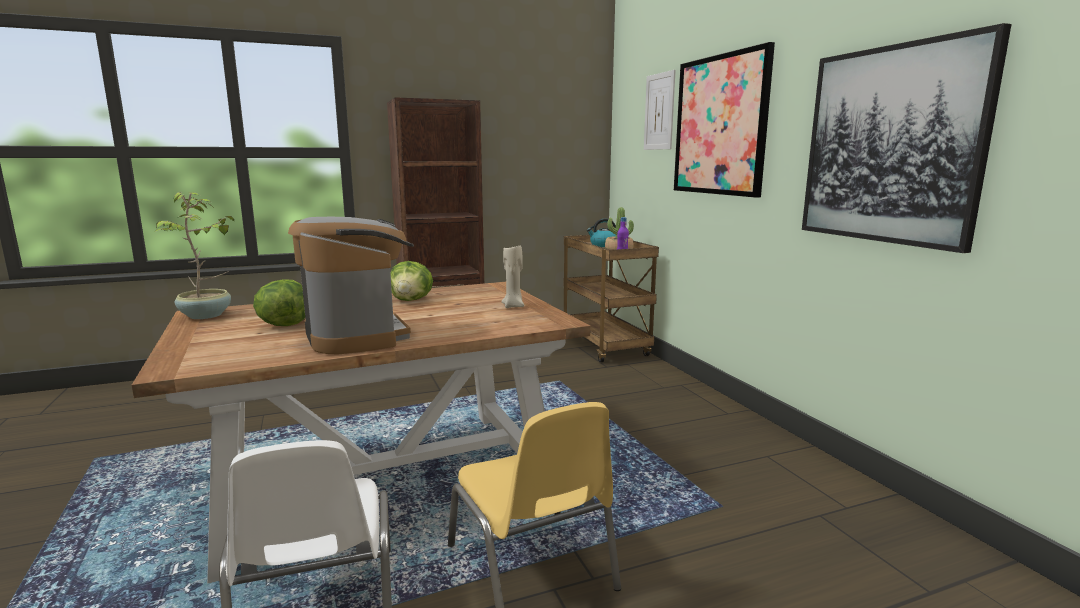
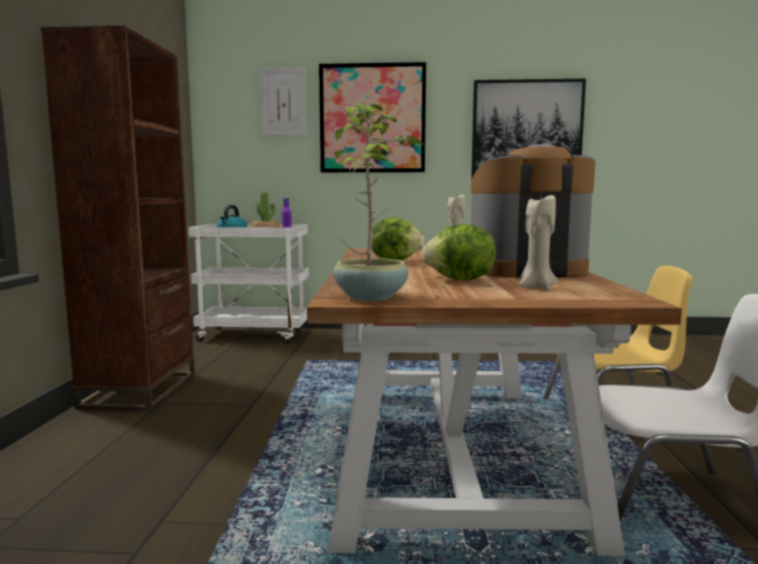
camera: 65 degrees left, 5 degrees down
brown cart [563,235,659,363] -> white cart [188,224,309,343]
none -> beige candle [519,195,558,290]

